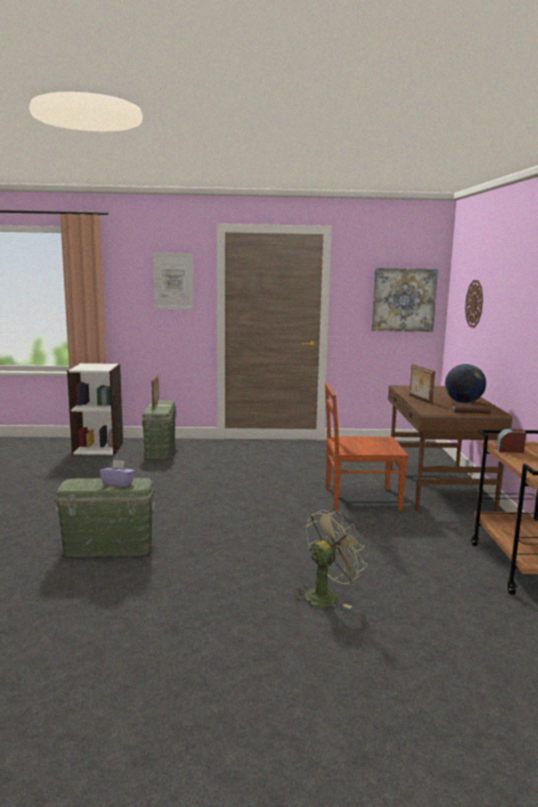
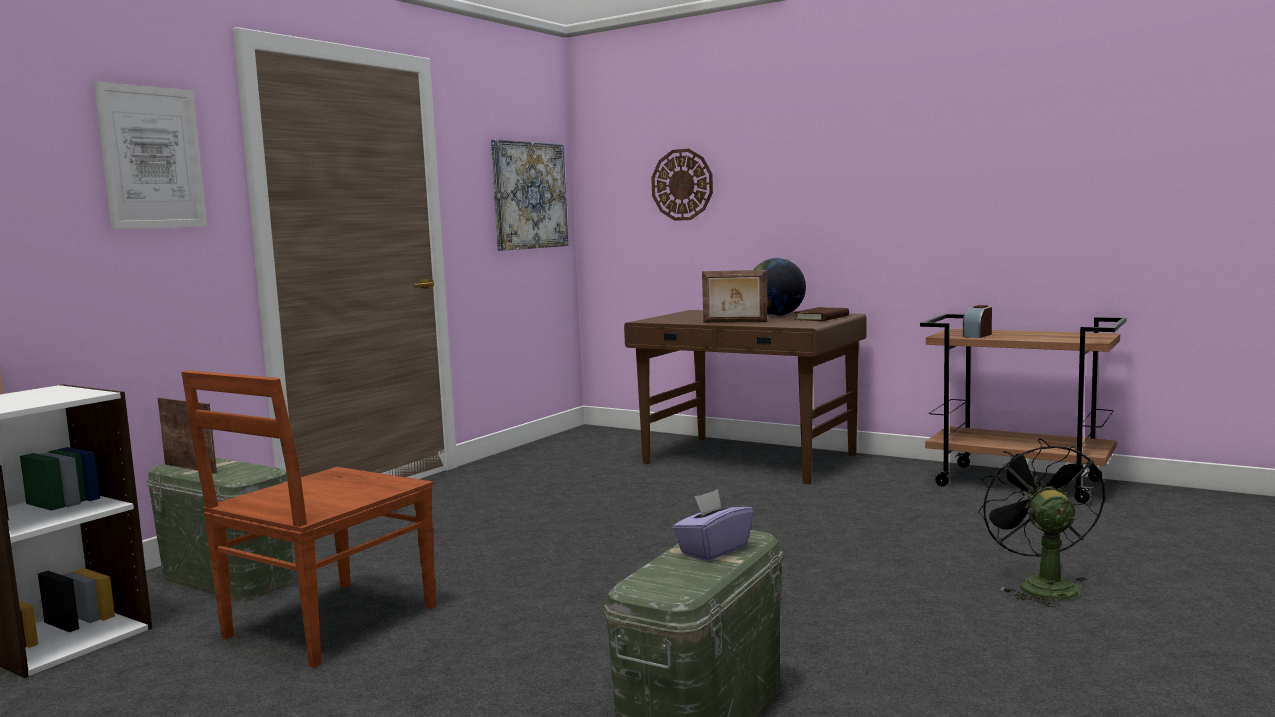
camera: 55 degrees left, 5 degrees down
green fan [294,510,367,608] -> black fan [978,438,1105,607]
brown chair [325,383,408,511] -> brown chair moved to [181,370,436,668]

